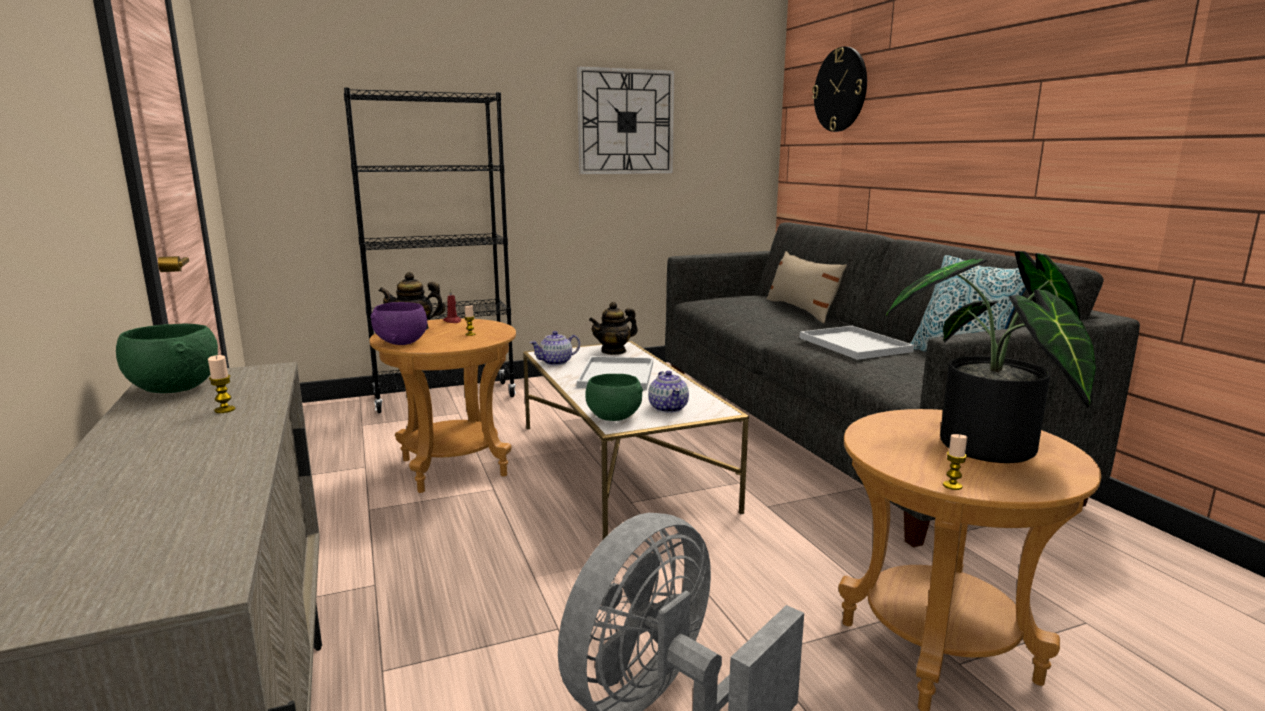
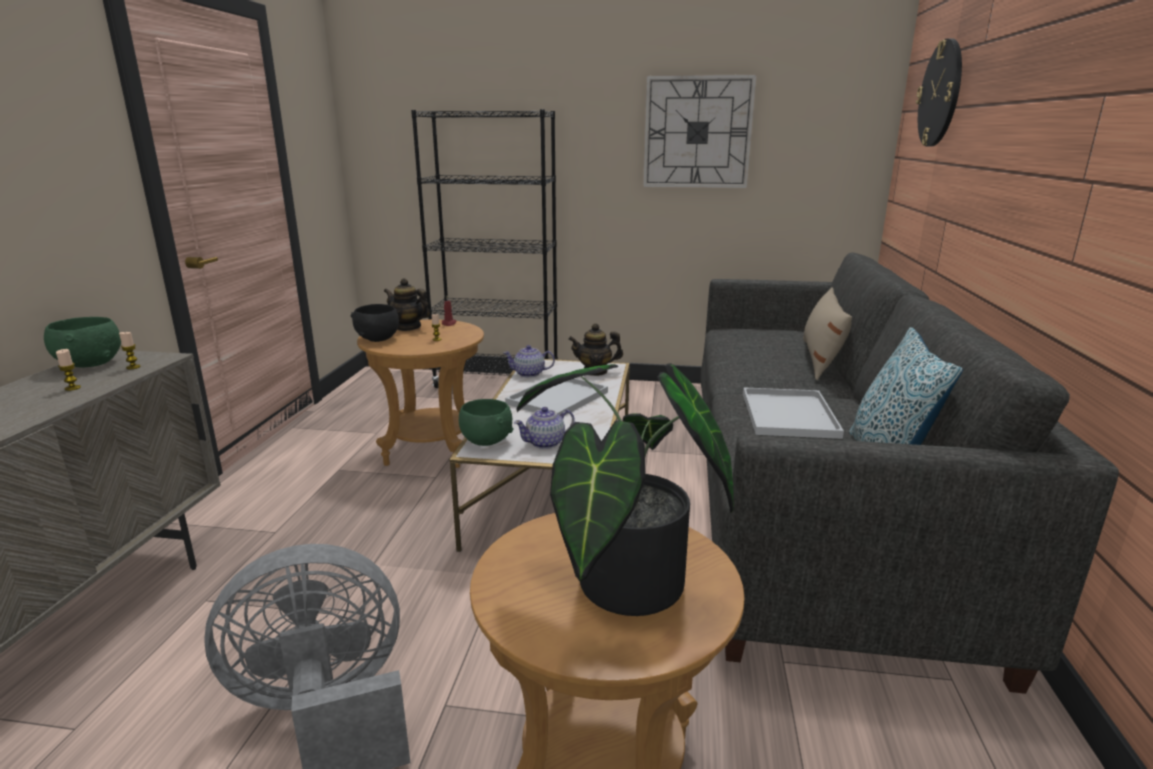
camera: 30 degrees right, 5 degrees up
purple bowl [371,302,427,345] -> black bowl [351,304,399,342]
teapot [648,371,689,413] -> teapot turned 45 degrees clockwise [514,407,575,449]
candle [943,434,967,490] -> candle moved to [119,332,141,369]

